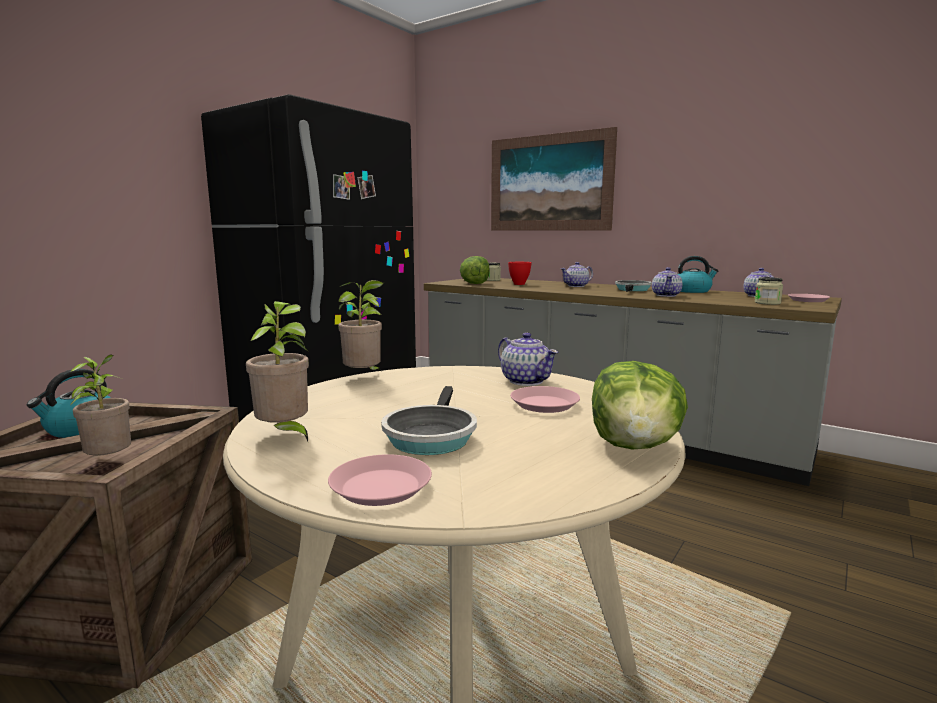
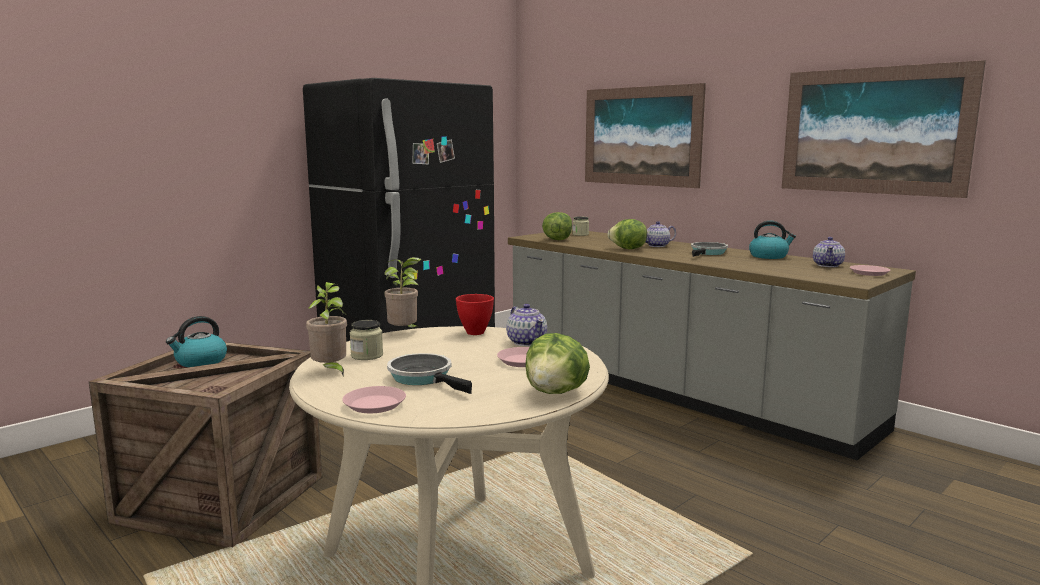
camera: 10 degrees right, 0 degrees up
potted plant [70,354,131,456] -> none
frying pan [381,386,477,455] -> frying pan turned 120 degrees clockwise [387,353,472,394]
red bowl [508,262,532,285] -> red bowl moved to [456,294,494,335]
teapot [652,267,683,297] -> none
jar [755,277,783,305] -> jar moved to [350,320,383,360]
none -> lettuce [607,219,647,249]
none -> picture [782,60,986,198]

